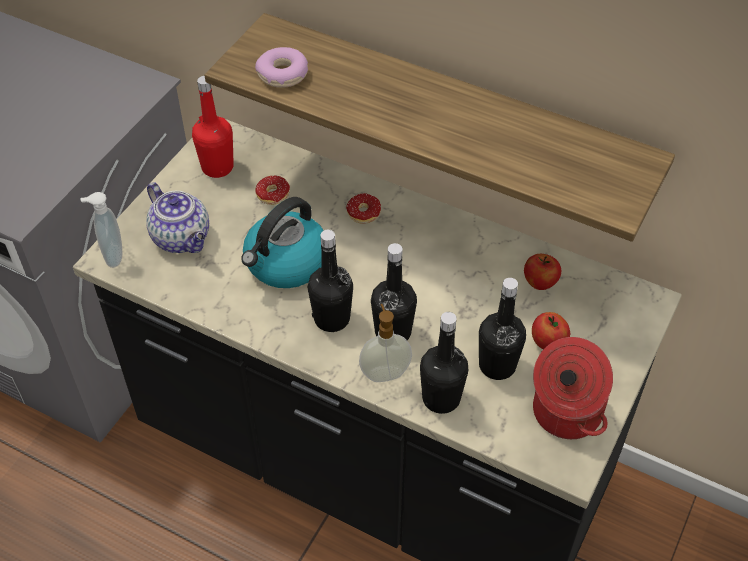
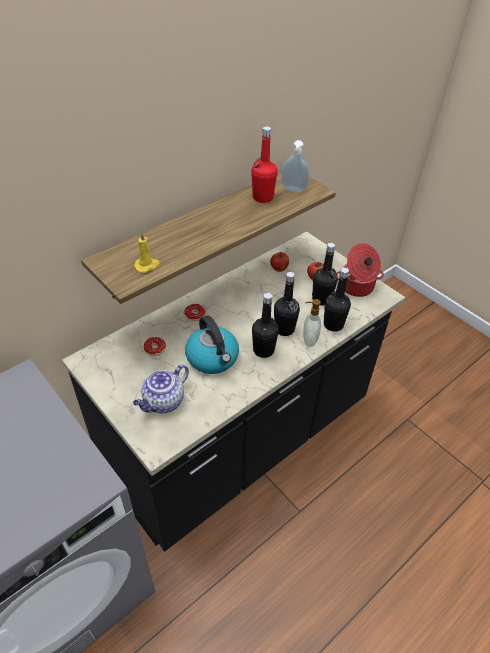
camera: 70 degrees left, 5 degrees down
soap dispenser [80,192,123,268] -> soap dispenser moved to [281,140,310,192]
teapot [146,182,209,253] -> teapot turned 150 degrees clockwise [133,364,189,413]
red bottle [192,76,234,178] -> red bottle moved to [251,127,278,203]
donut [255,47,308,88] -> yellow candle [134,233,160,273]

